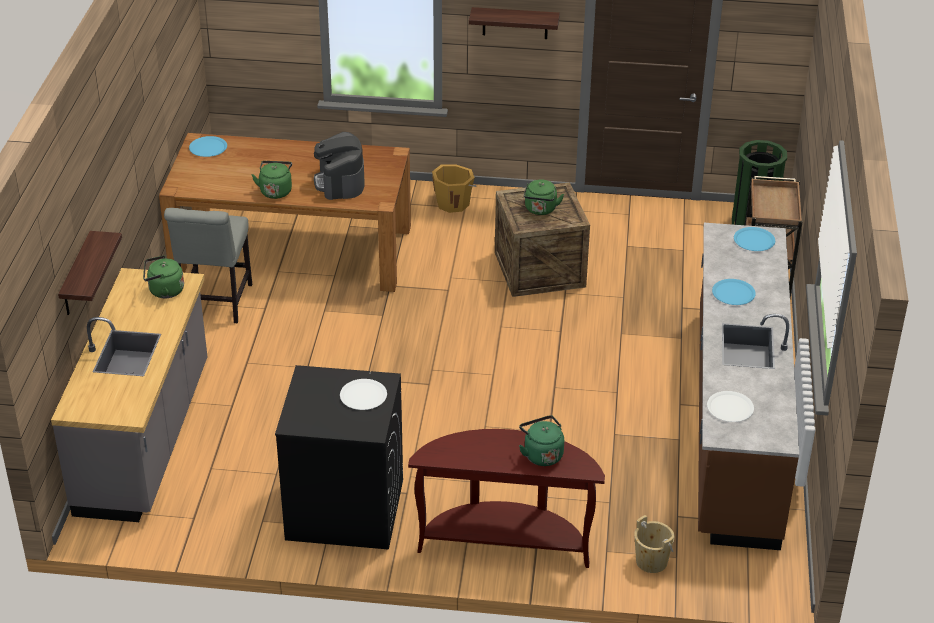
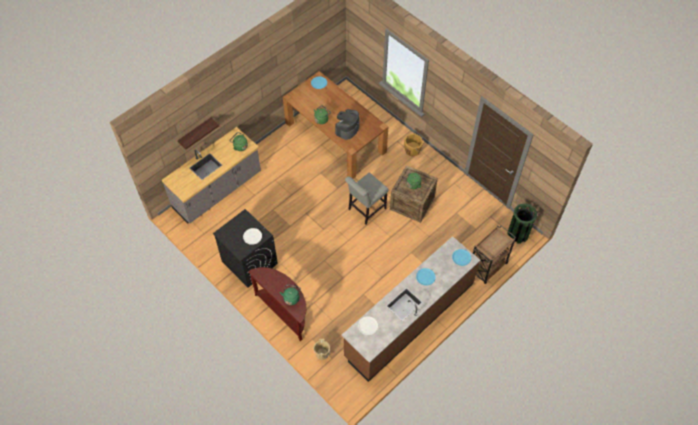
camera: 40 degrees right, 20 degrees up
grey chair [164,208,252,323] -> grey chair moved to [345,173,388,225]
shelf [469,7,560,39] -> none

